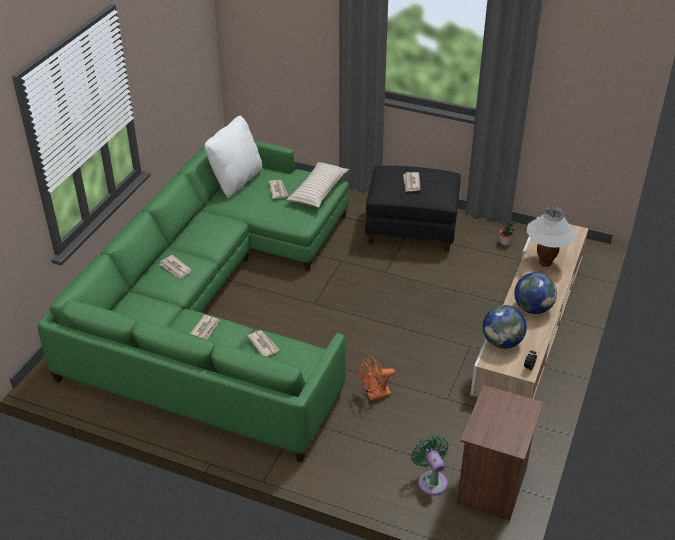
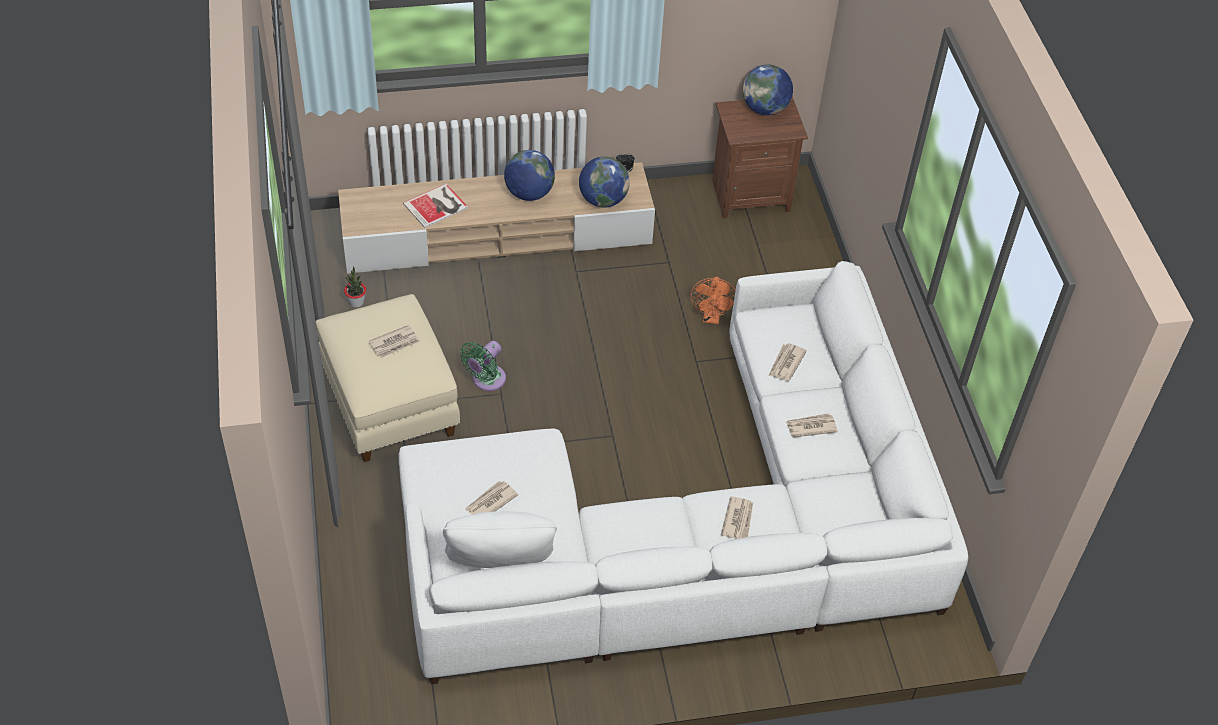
camera: 125 degrees left, 10 degrees up
green sofa [37,129,349,462] -> white sofa [399,261,968,684]
beige pillow [286,162,349,208] -> none
orange fan [360,355,395,401] -> orange fan turned 60 degrees clockwise [691,277,736,324]
black ottoman [365,166,461,252] -> beige ottoman [316,294,460,462]
green fan [411,435,449,495] -> green fan moved to [460,341,506,391]
white table lamp [527,207,576,267] -> book [403,184,468,228]
none -> globe [743,65,793,115]

